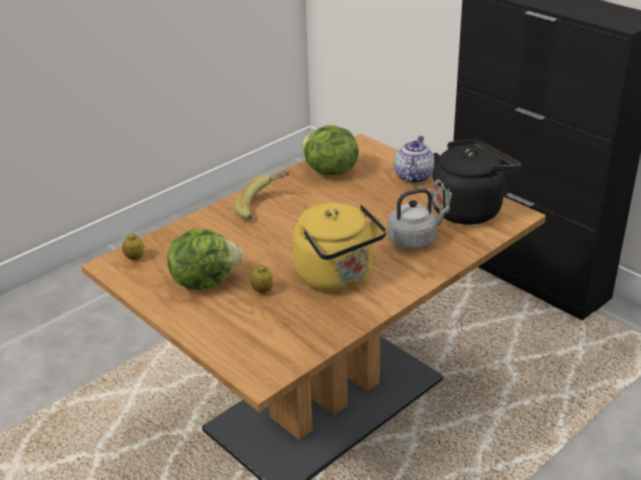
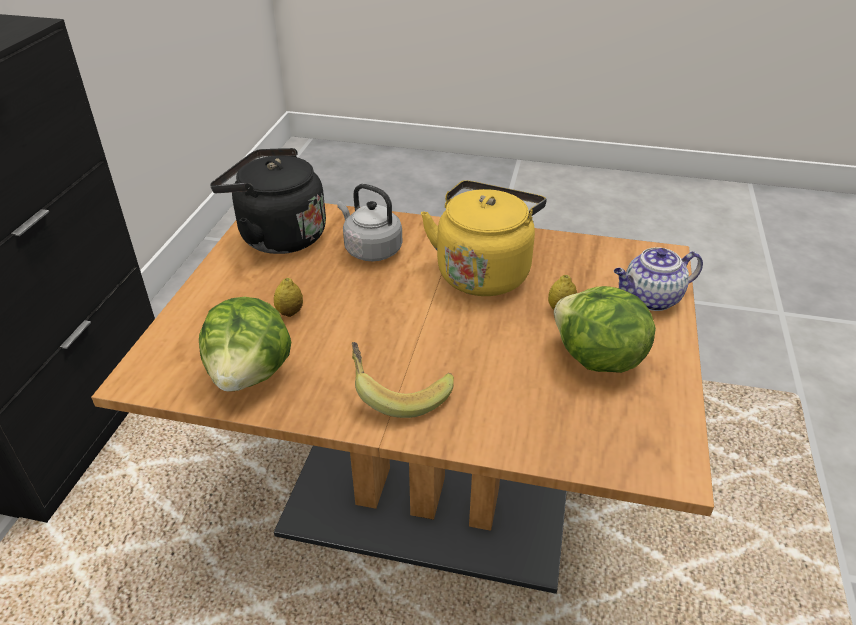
camera: 125 degrees left, 5 degrees up
lemon [122,233,144,260] -> lemon moved to [274,278,303,317]
teapot [394,136,435,184] -> teapot moved to [614,247,703,311]

